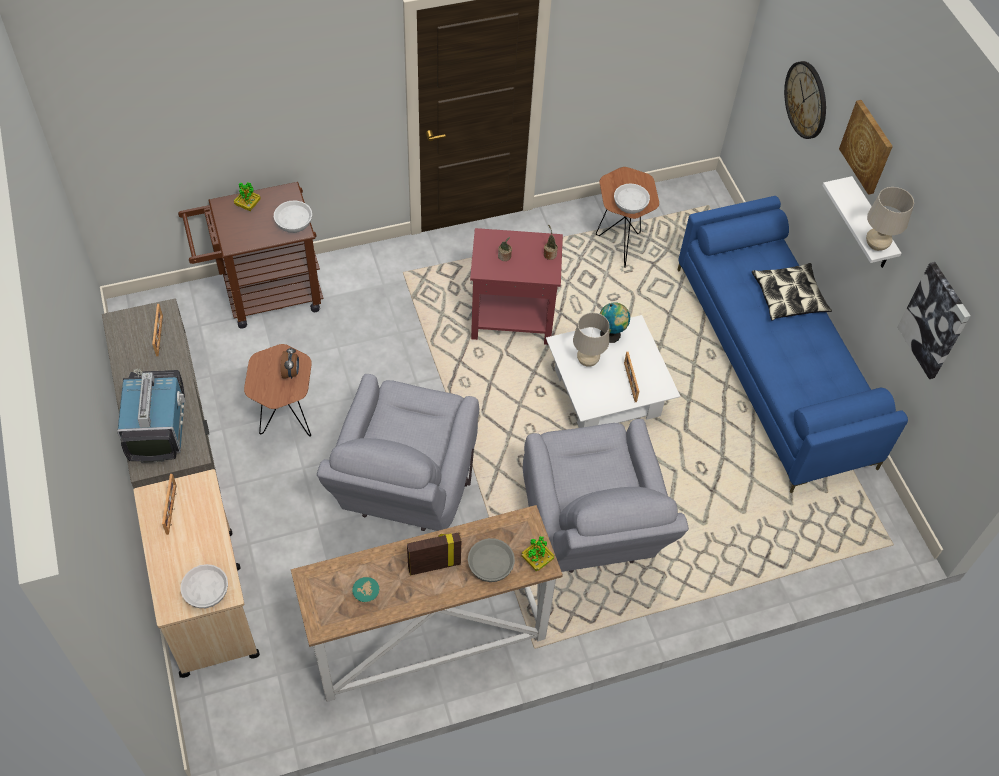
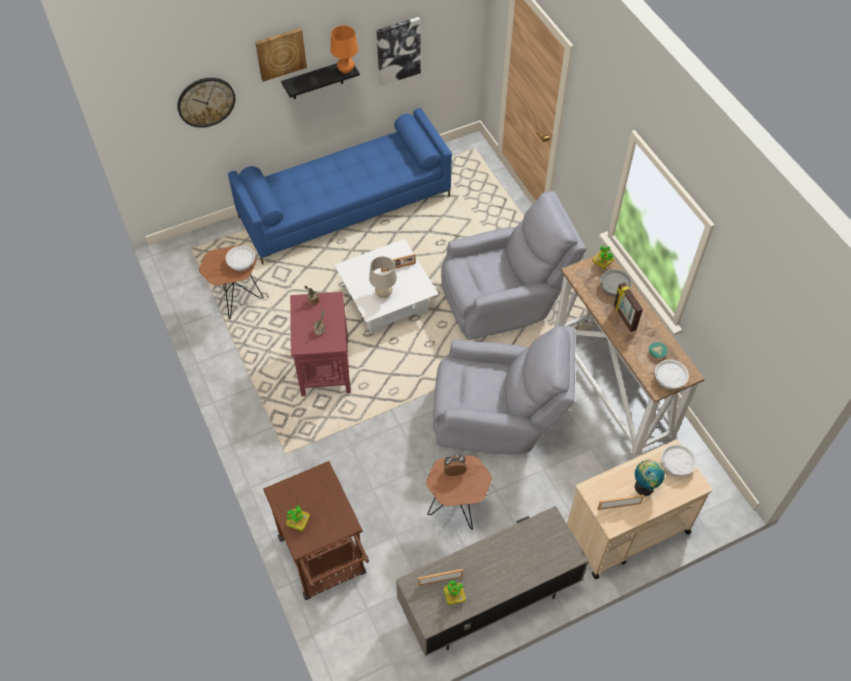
camera: 95 degrees left, 0 degrees up
television [117,369,186,463] -> none
white bowl [274,201,312,233] -> white bowl moved to [655,360,689,390]
globe [600,303,630,343] -> globe moved to [635,460,665,496]
pillow [752,263,832,321] -> none
white shelf [822,176,901,268] -> black shelf [281,63,360,99]
beige table lamp [866,187,914,251] -> orange table lamp [331,25,358,73]
none -> potted plant [443,580,466,605]

